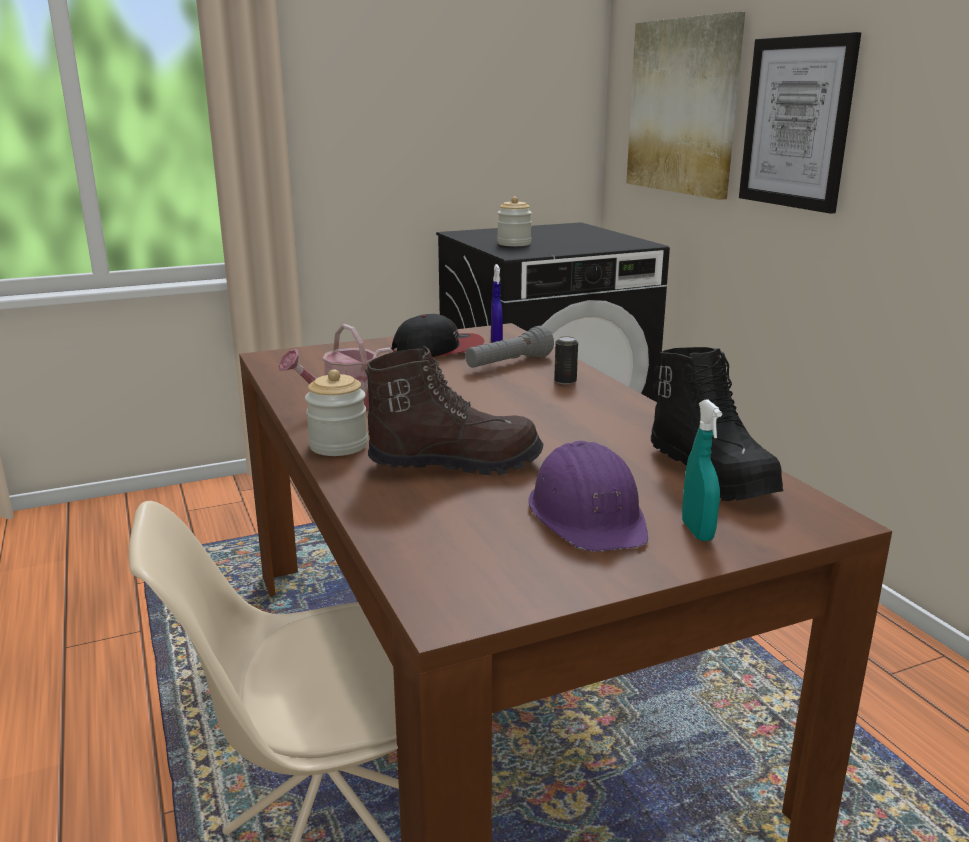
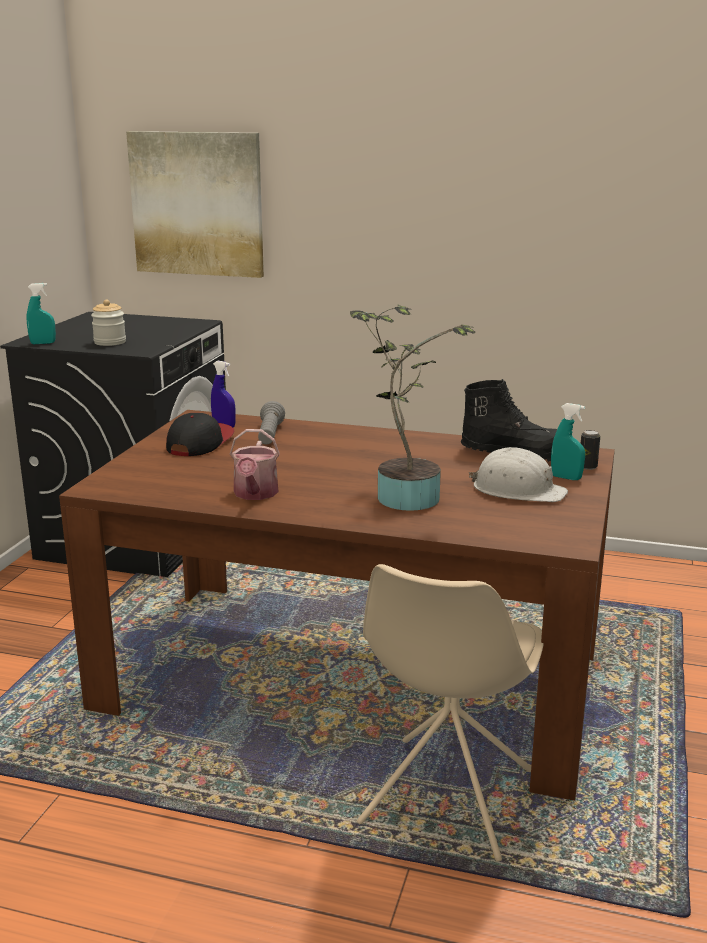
camera: 50 degrees left, 0 degrees up
jar [305,369,368,456] -> none
brown boot [365,346,543,475] -> potted plant [350,305,475,511]
purple hard hat [529,441,648,552] -> white hard hat [469,447,568,502]
can [554,336,578,385] -> can moved to [581,430,600,470]
picture [739,32,861,214] -> none
none -> turquoise spray bottle [26,283,56,344]

